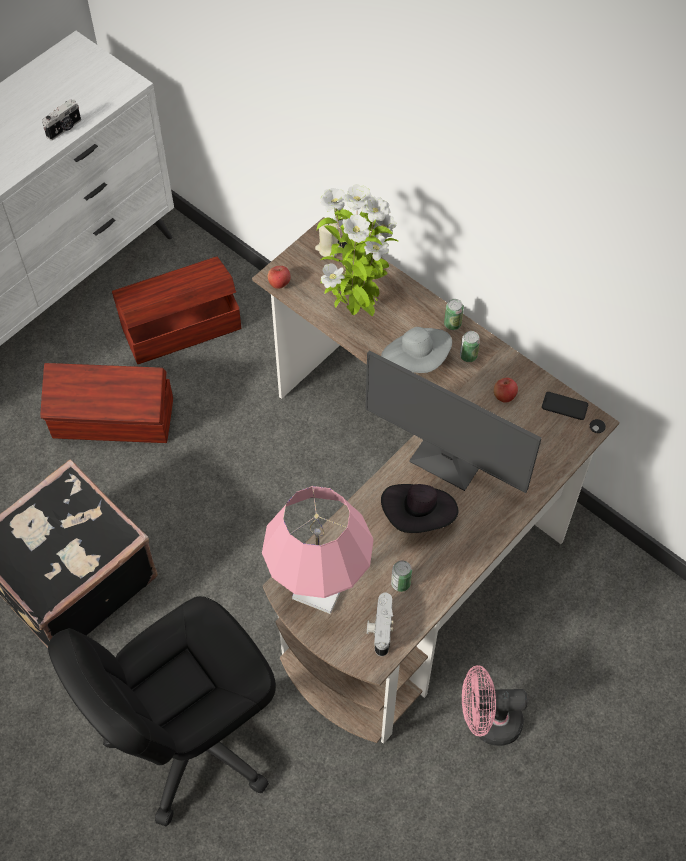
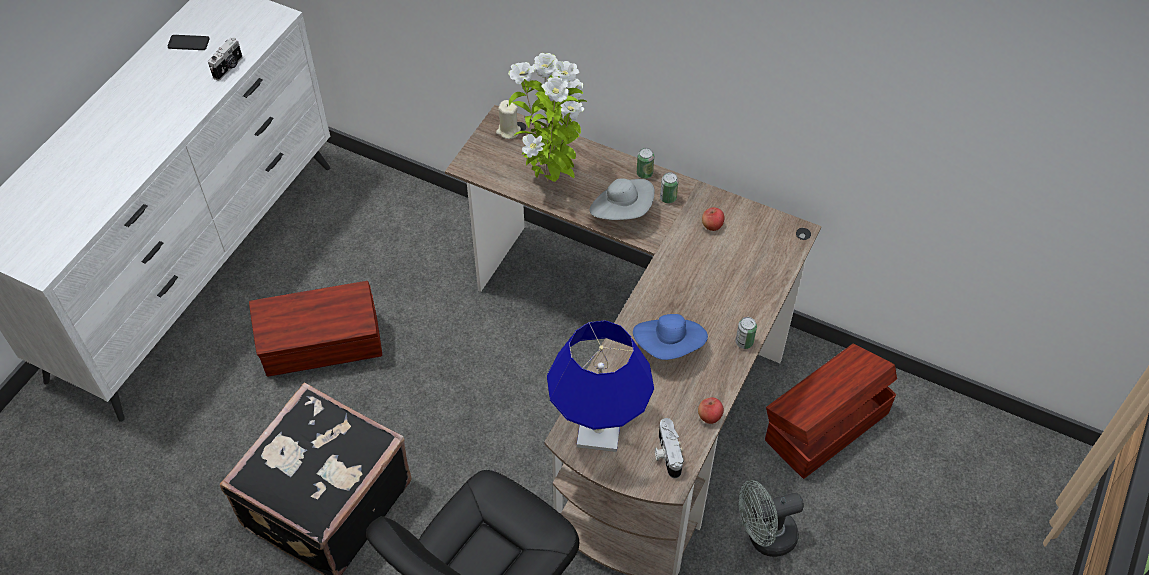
camera: 15 degrees left, 5 degrees down
brown storage box [112,257,241,364] -> brown storage box moved to [765,344,897,479]
pink table lamp [262,486,374,614] -> blue table lamp [547,320,654,452]
apple [268,266,291,289] -> apple moved to [698,397,724,424]
monitor [365,350,542,493] -> none
black hat [381,484,459,533] -> blue hat [633,314,708,360]
can [391,560,412,592] -> can moved to [735,317,757,349]
pink fan [462,665,528,746] -> grey fan [739,480,804,557]
phone [542,392,588,420] -> phone moved to [168,35,210,50]

